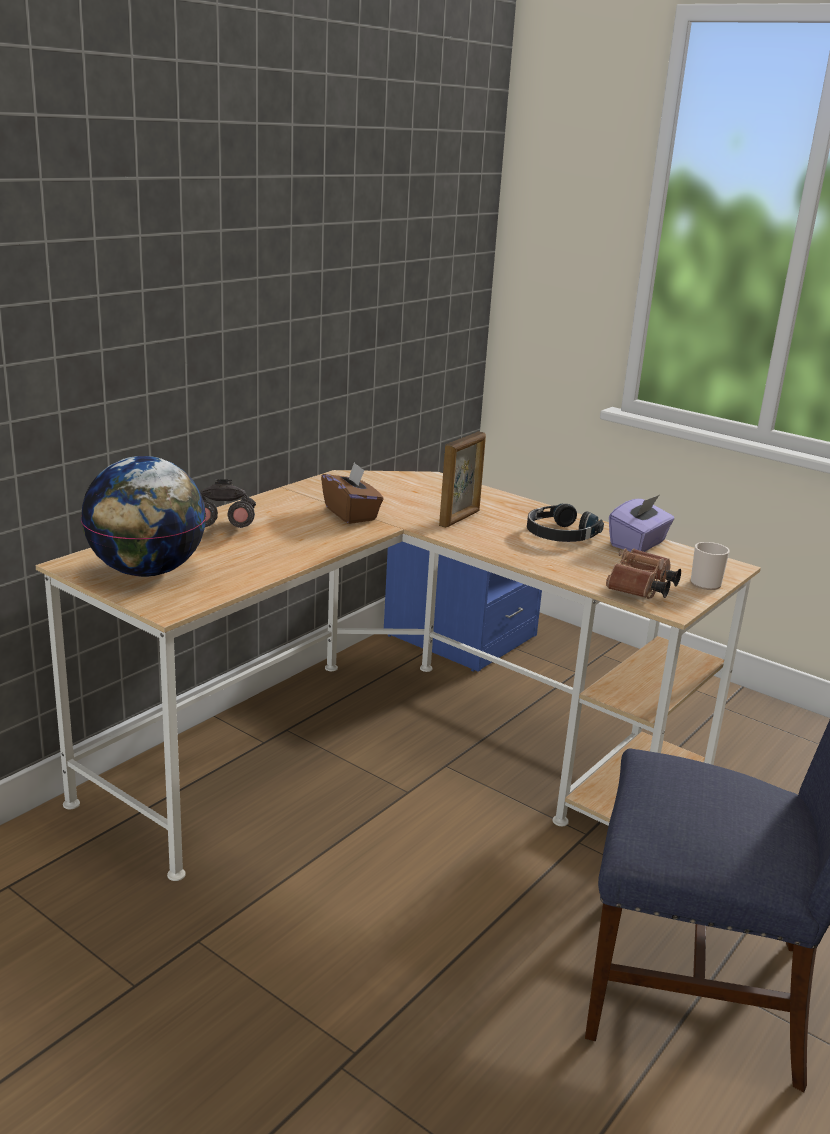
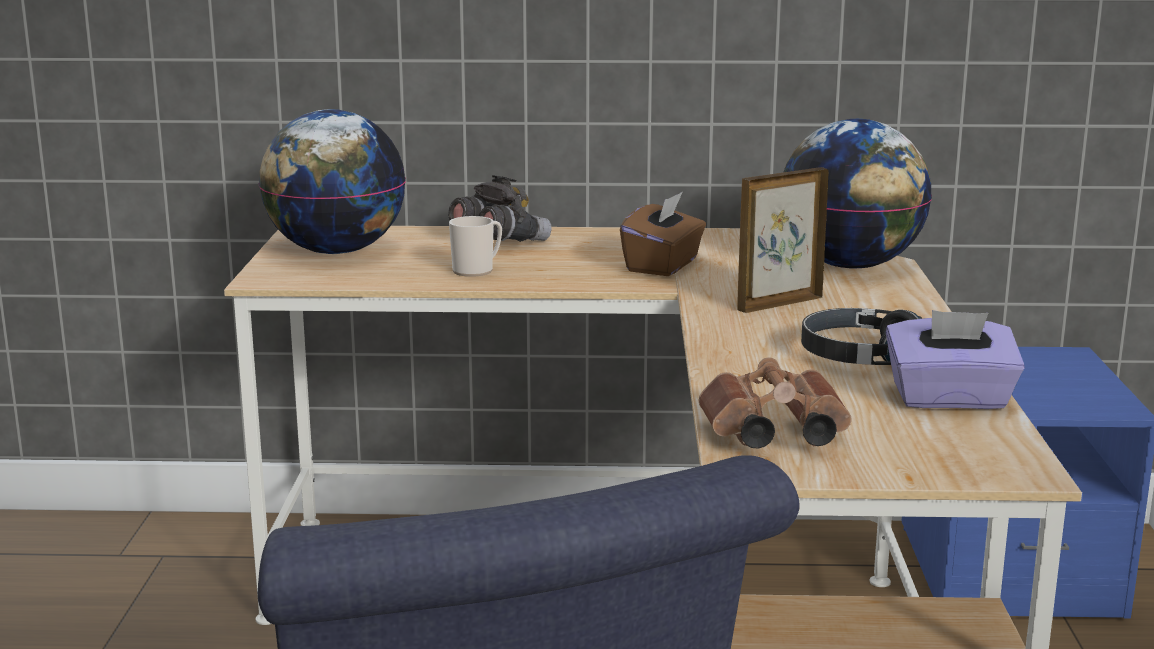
camera: 55 degrees right, 5 degrees down
picture frame [439,431,486,528] -> picture frame turned 150 degrees clockwise [738,167,829,313]
mug [691,542,730,590] -> mug moved to [449,216,502,277]
none -> globe [784,119,932,269]

